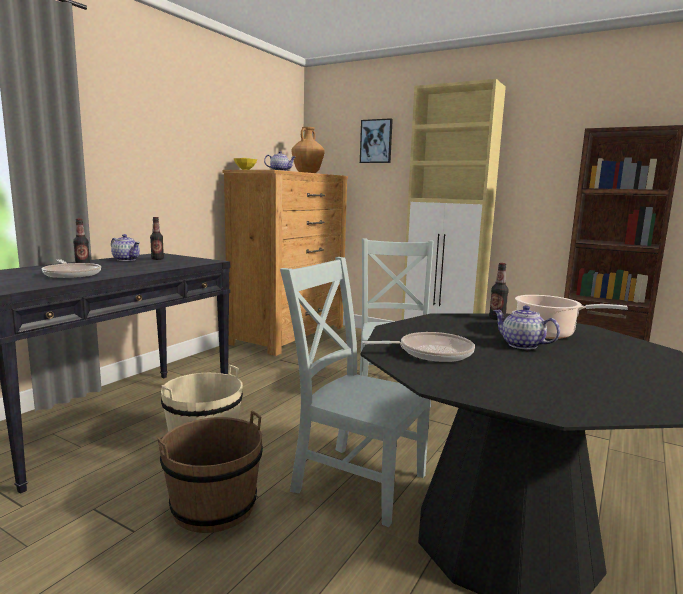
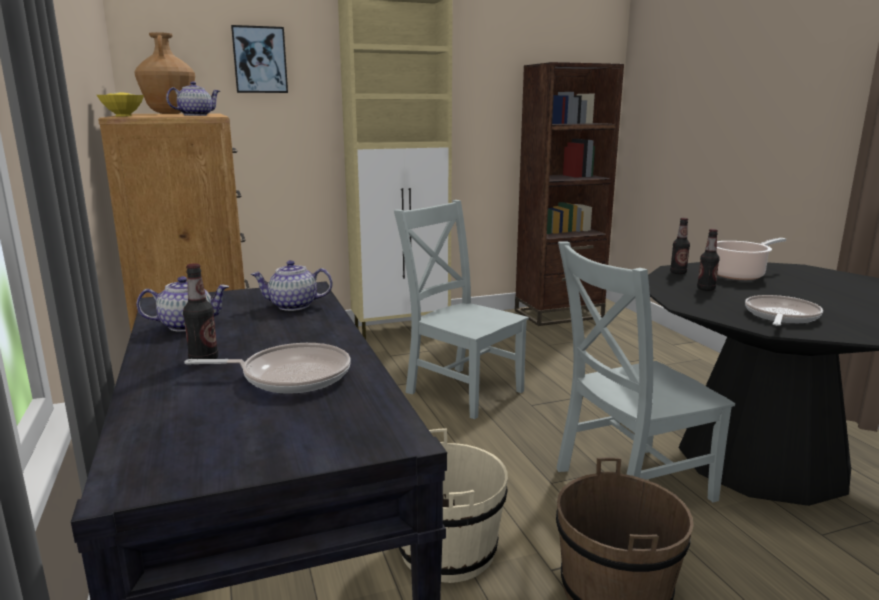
camera: 50 degrees left, 5 degrees up
bottle [150,217,164,260] -> bottle moved to [697,229,720,291]
teapot [493,305,560,350] -> teapot moved to [251,260,332,311]

